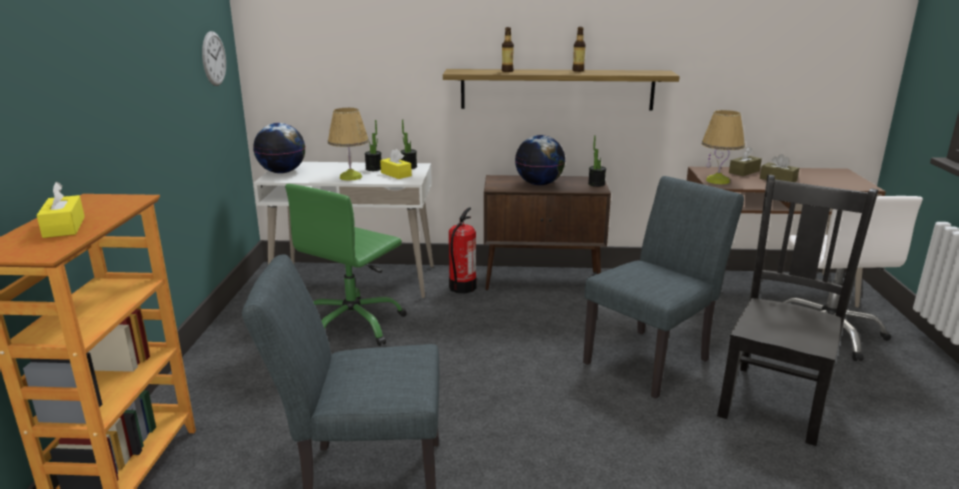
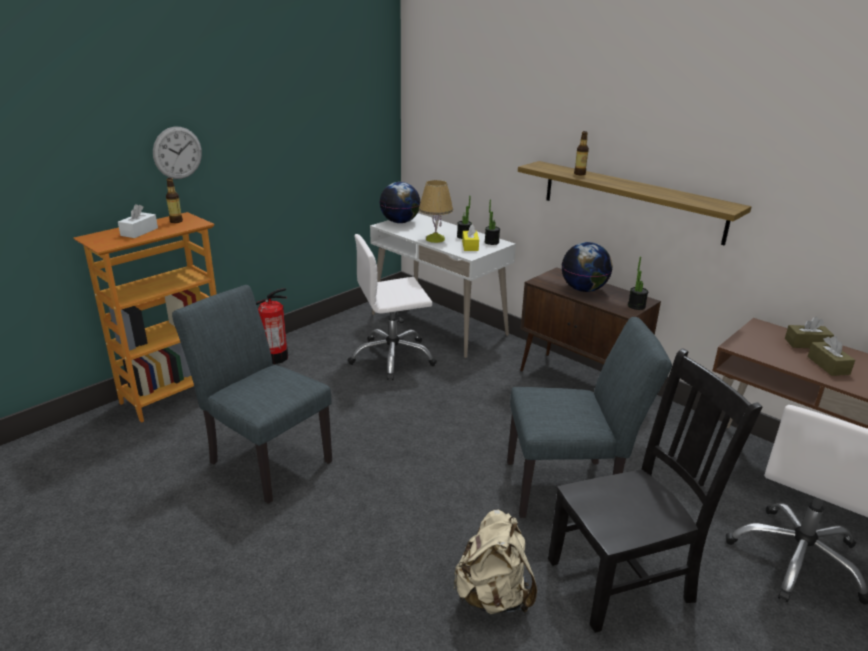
camera: 40 degrees right, 5 degrees up
yellow tissue box [37,182,85,238] -> white tissue box [118,204,158,238]
wall clock [202,31,226,86] -> wall clock moved to [153,127,202,179]
green office chair [285,184,407,346] -> white office chair [348,234,437,380]
fire extinguisher [449,207,477,293] -> fire extinguisher moved to [256,288,288,364]
bottle [572,27,586,72] -> bottle moved to [166,178,183,223]
table lamp [702,110,745,184] -> none
none -> beige backpack [453,509,537,614]

